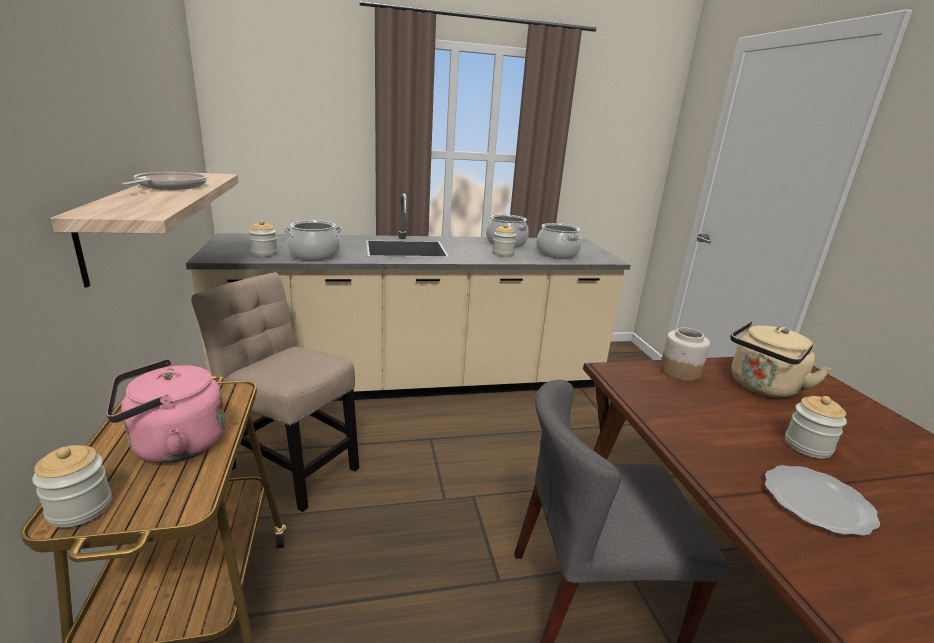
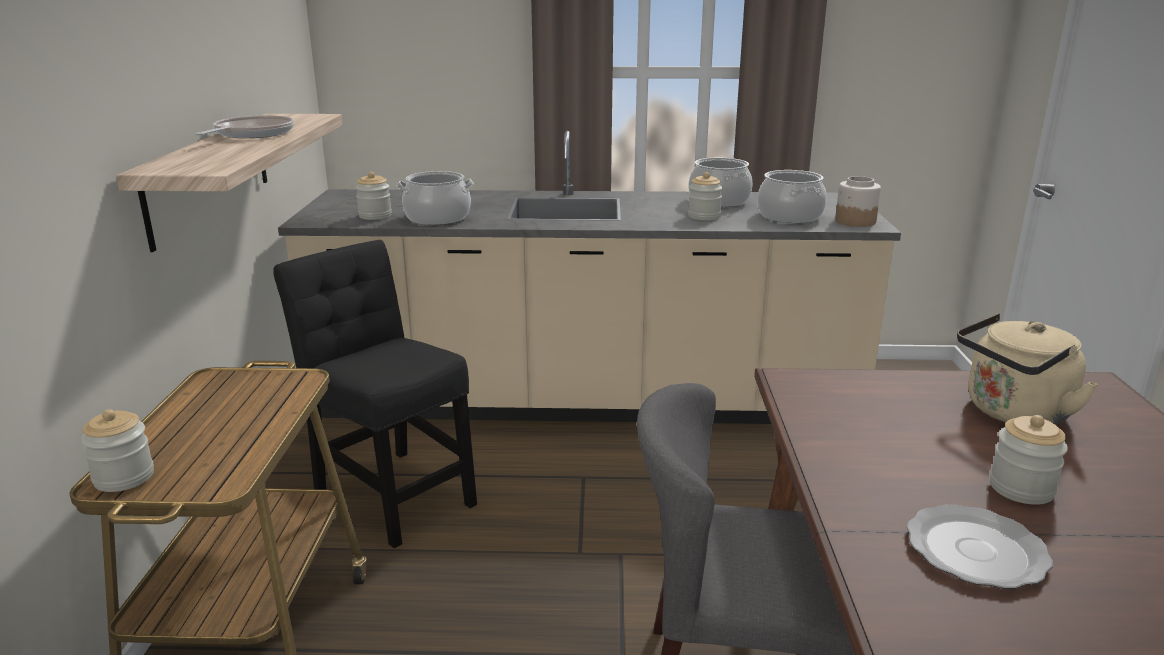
camera: 15 degrees right, 0 degrees up
pink kettle [106,359,225,463] -> none
beige chair [191,272,359,512] -> black chair [273,240,477,548]
jar [660,327,710,381] -> jar moved to [835,176,881,227]

